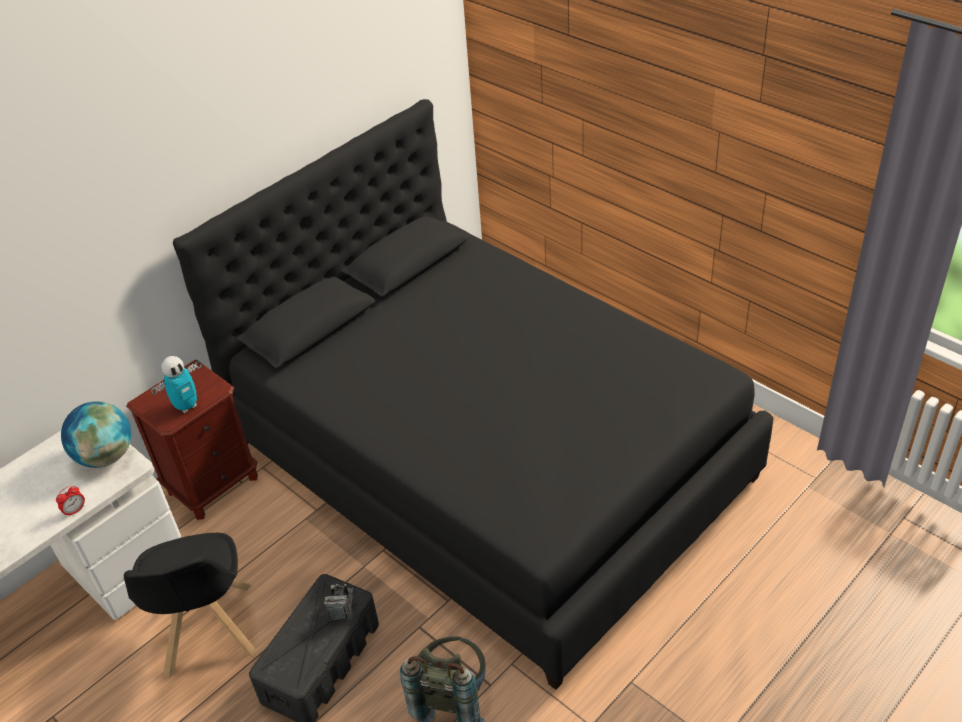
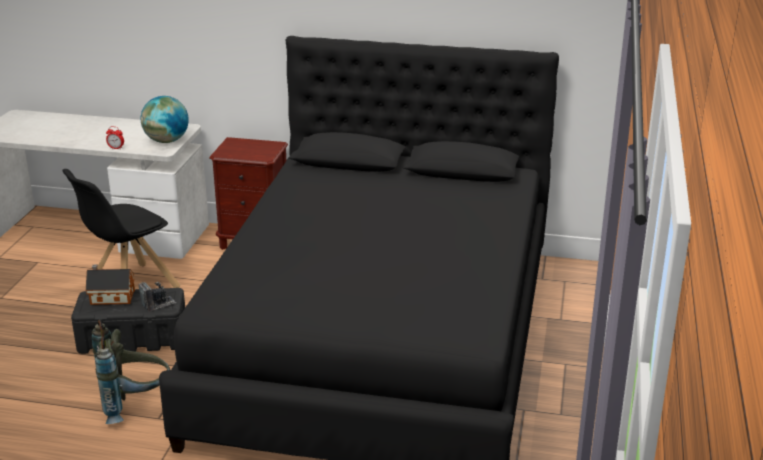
camera: 55 degrees right, 15 degrees down
toy robot [151,356,202,413] -> none
none -> toy house [86,265,135,305]

